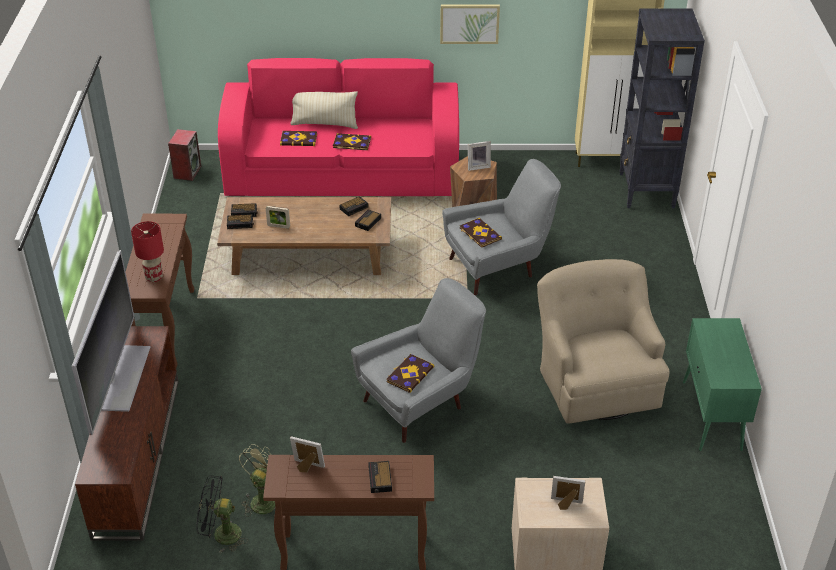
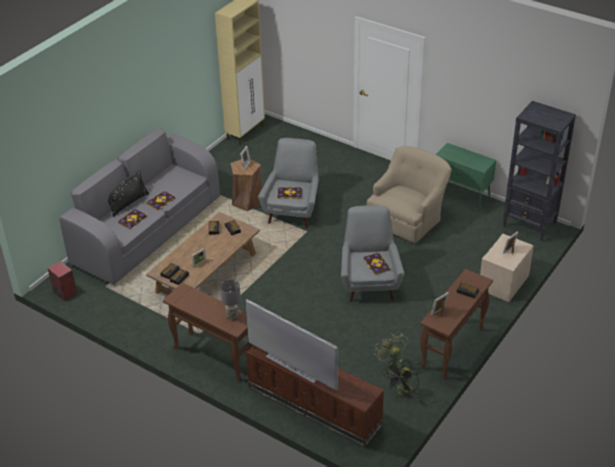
camera: 55 degrees left, 0 degrees up
red table lamp [131,221,164,282] -> grey table lamp [220,279,241,319]
pink sofa [218,58,459,196] -> grey sofa [60,128,220,284]
beige pillow [290,91,358,129] -> black pillow [108,170,149,217]
picture [440,5,500,44] -> none
beige armchair [537,259,669,423] -> beige armchair turned 105 degrees clockwise [367,146,452,243]
black bookcase [619,8,705,208] -> black bookcase moved to [503,101,576,241]

